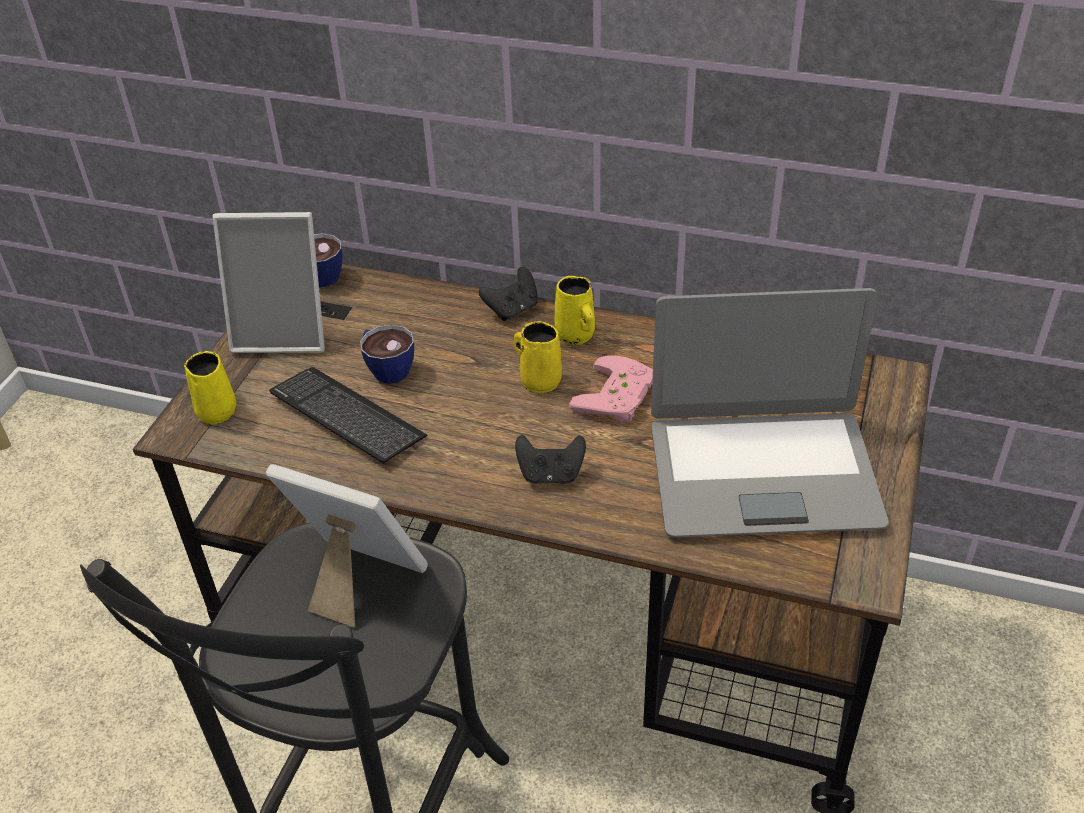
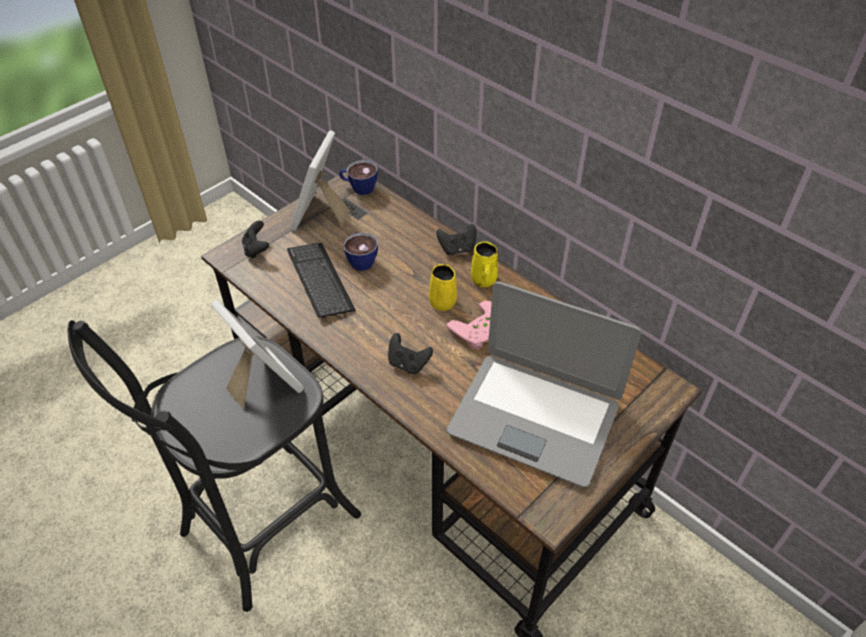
camera: 25 degrees right, 5 degrees up
yellow mug [184,351,236,425] -> black game controller [242,221,269,259]
picture frame [213,212,325,353] -> picture frame turned 75 degrees clockwise [290,131,350,231]

